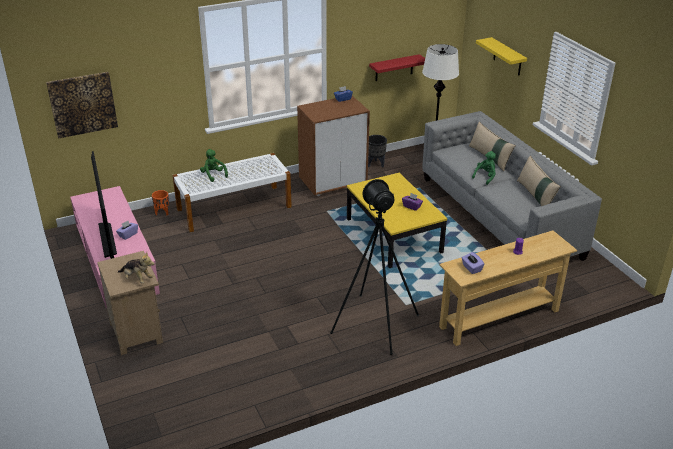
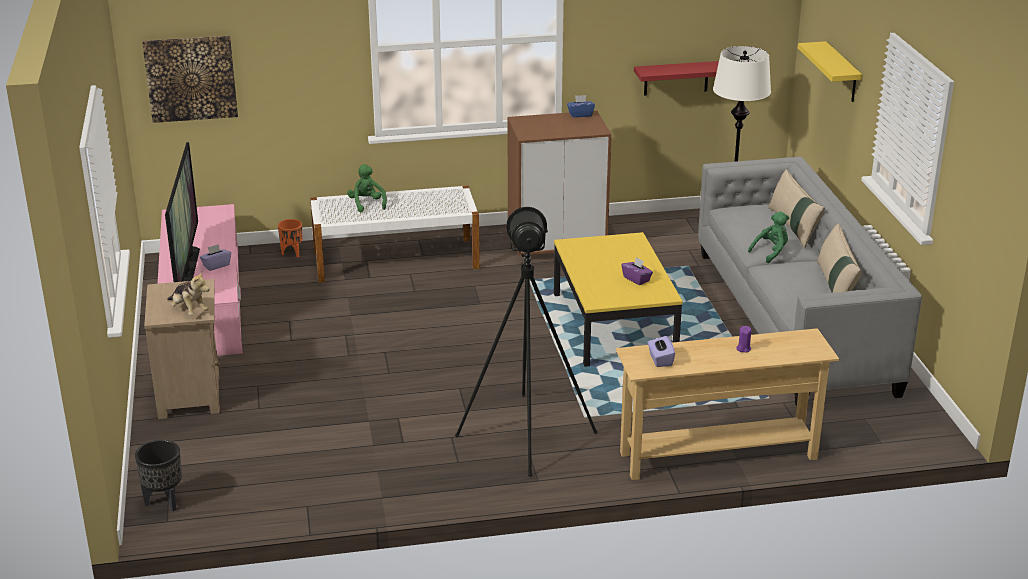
camera: 15 degrees right, 5 degrees down
black planter [368,135,387,167] -> black planter moved to [135,440,182,512]

